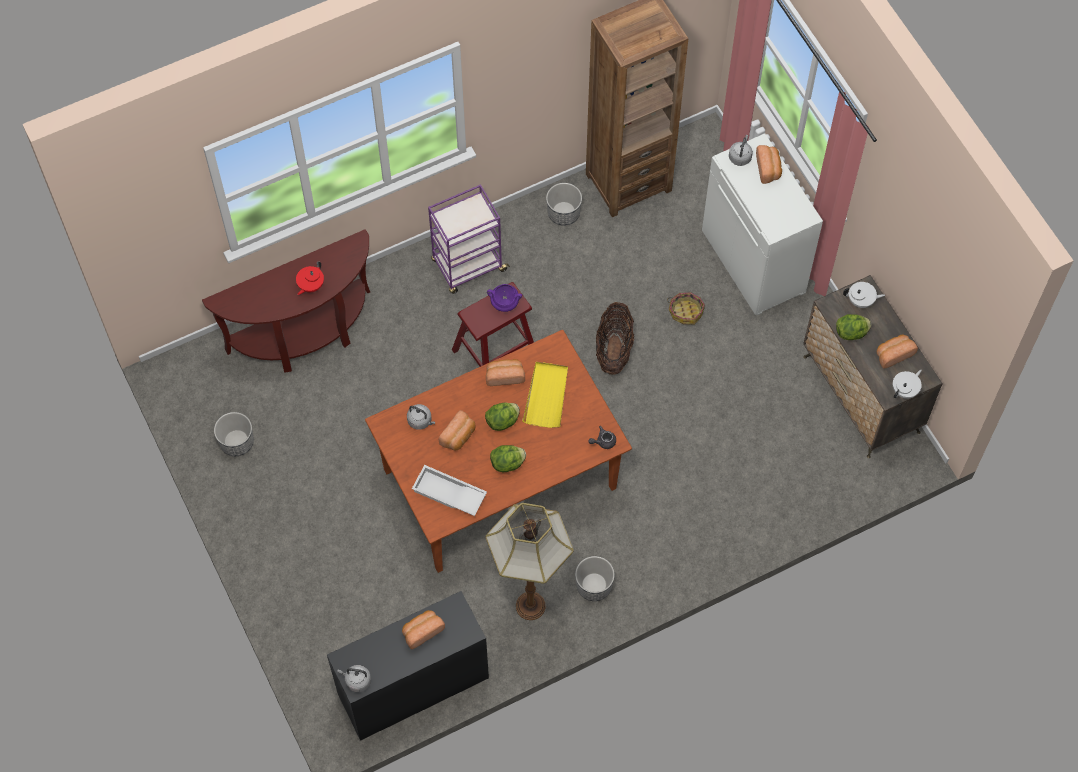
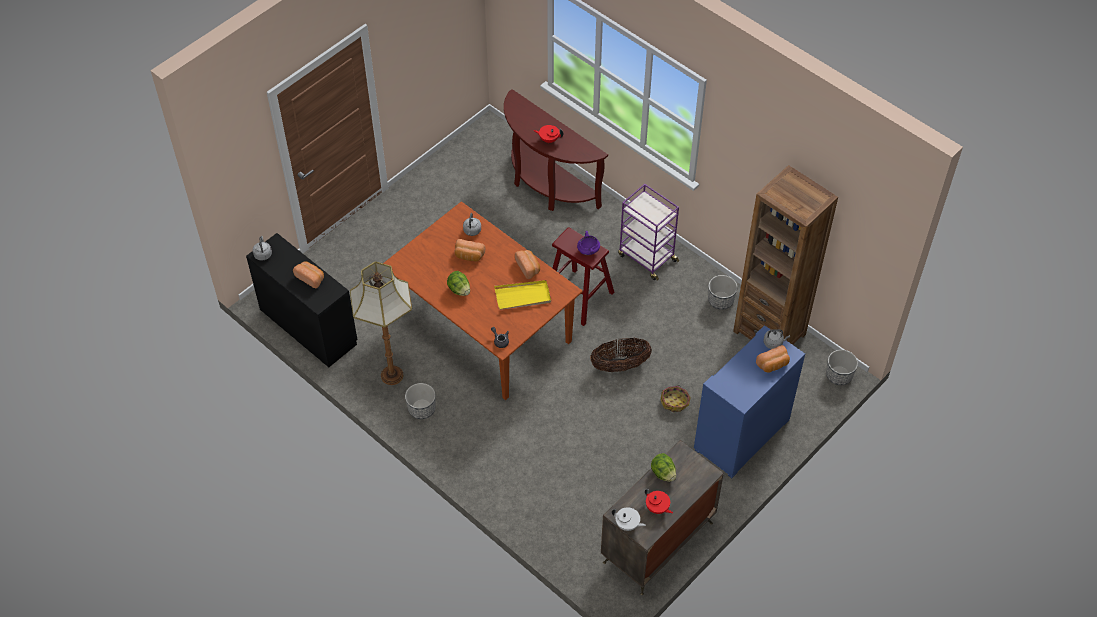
camera: 70 degrees right, 10 degrees down
planter [214,412,254,456] -> planter moved to [826,350,858,385]
white tray [412,465,487,516] -> none
lettuce [485,403,520,431] -> none
white cabinet [702,133,823,315] -> blue cabinet [694,325,805,478]
white teapot [843,282,885,308] -> none
bread [877,335,918,369] -> red teapot [645,489,673,514]

